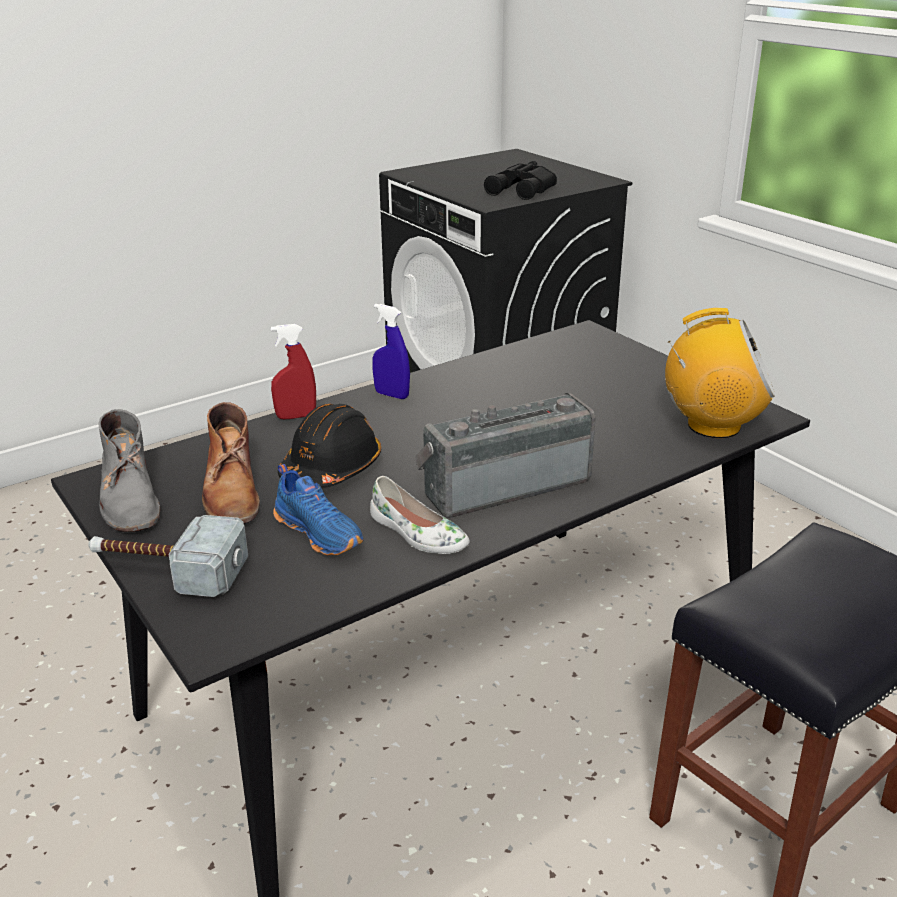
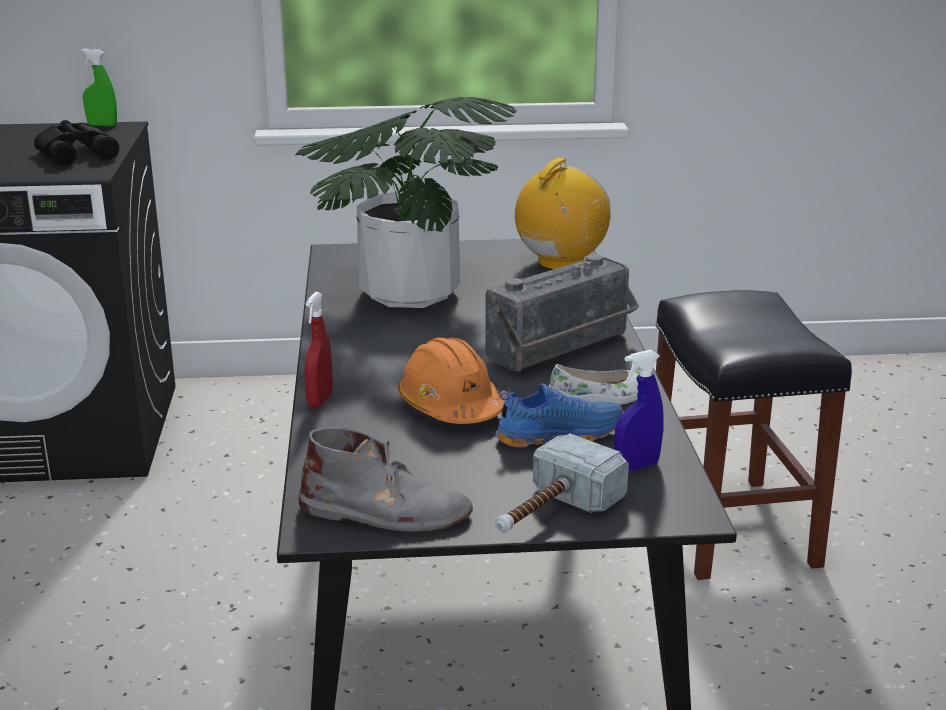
camera: 60 degrees left, 5 degrees down
brown boot [202,402,260,524] -> none
black hard hat [278,404,381,488] -> orange hard hat [398,338,504,424]
blue spray bottle [372,304,410,399] -> blue spray bottle moved to [614,350,664,472]
radio [415,393,596,518] -> radio turned 135 degrees counterclockwise [485,254,639,371]
none -> green spray bottle [81,48,117,126]
none -> potted plant [295,97,516,308]

